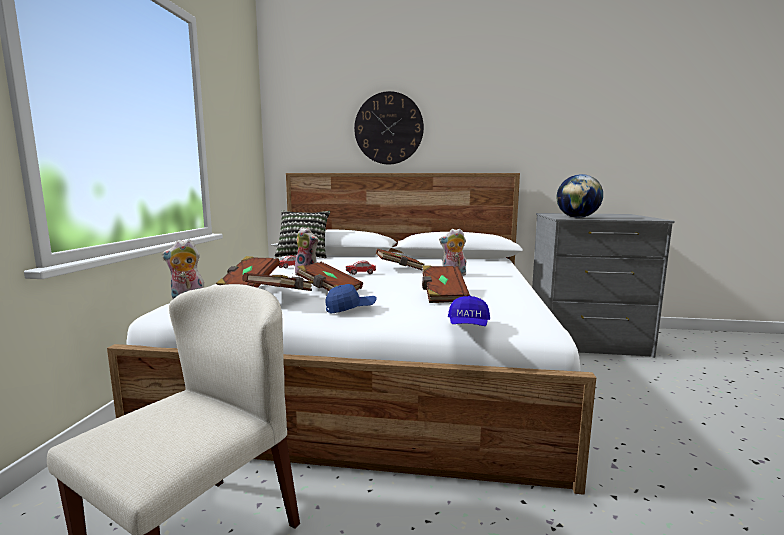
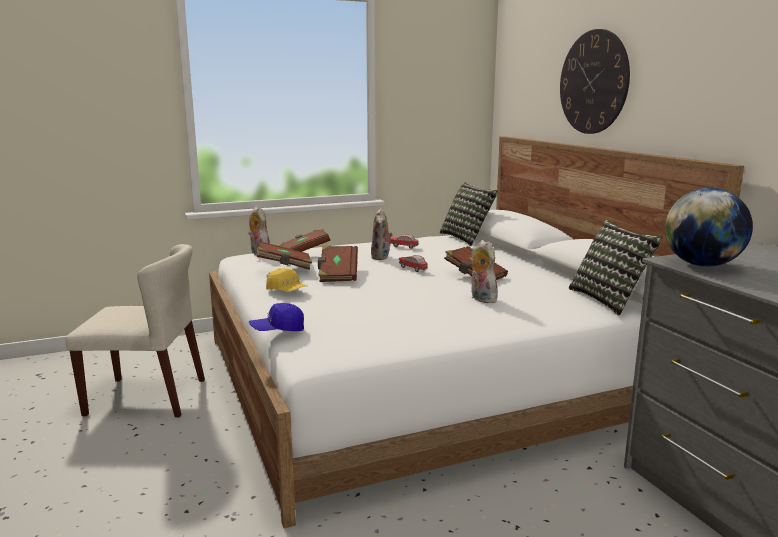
camera: 60 degrees right, 5 degrees up
blue cap [326,284,377,314] -> yellow cap [266,268,307,292]
brown book [422,265,470,303] -> none
none -> pillow [569,220,663,315]

